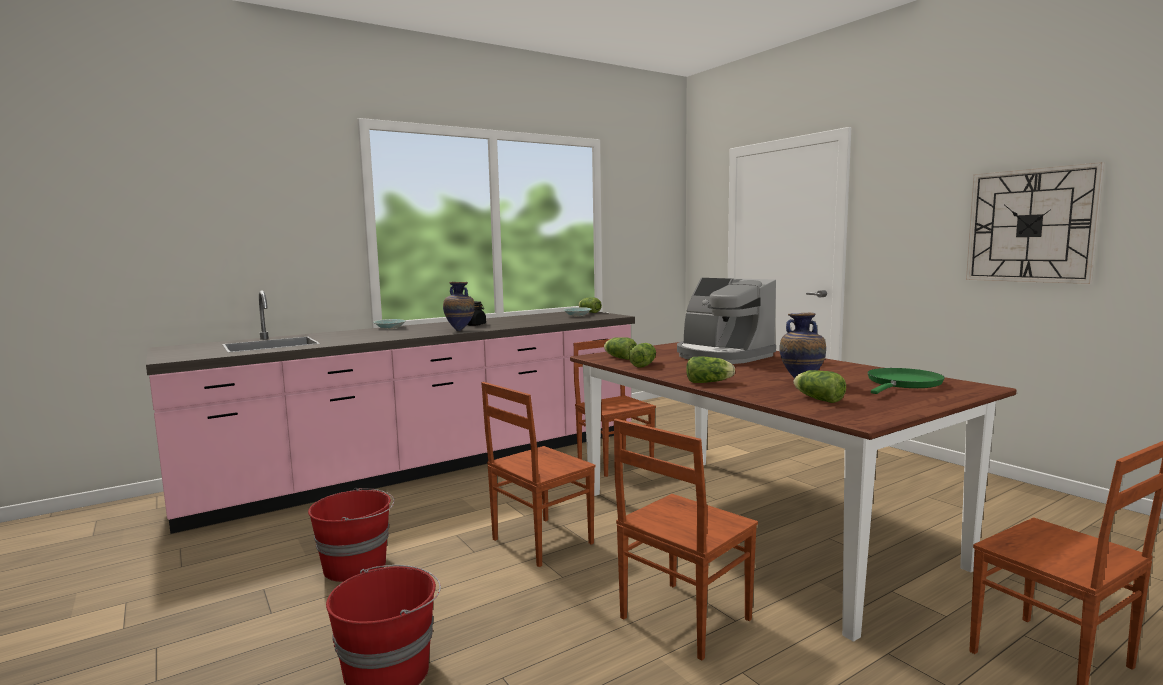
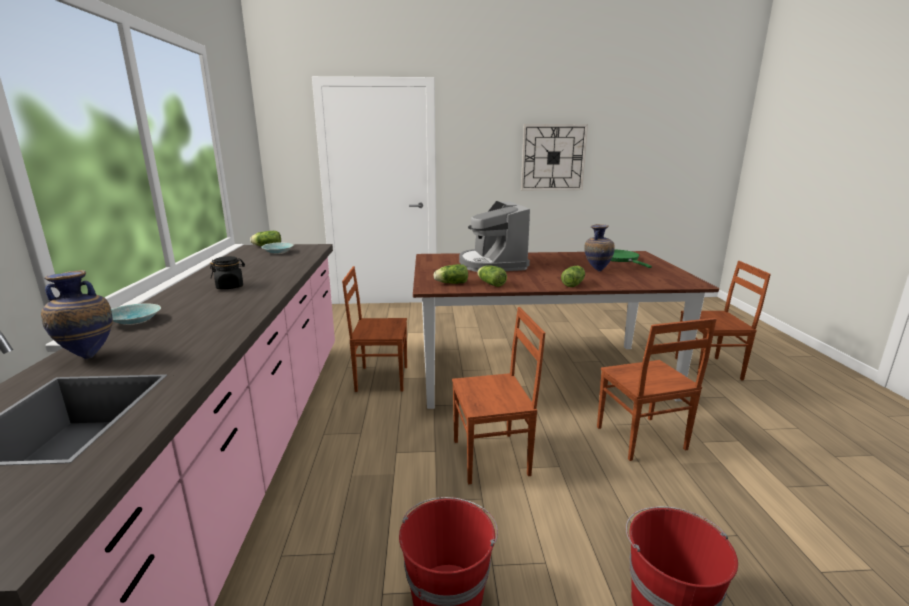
camera: 60 degrees left, 10 degrees up
vase [443,282,475,331] -> vase moved to [41,270,113,359]
brown chair [481,382,596,567] -> brown chair turned 90 degrees counterclockwise [452,307,545,484]
coffee machine [677,278,776,364] -> coffee machine turned 90 degrees clockwise [459,201,530,272]
lettuce [793,370,846,403] -> none

